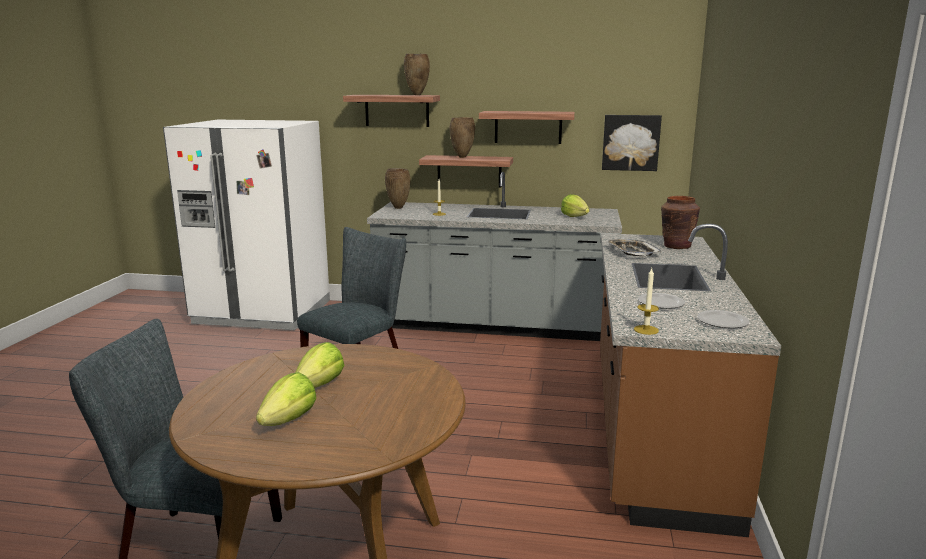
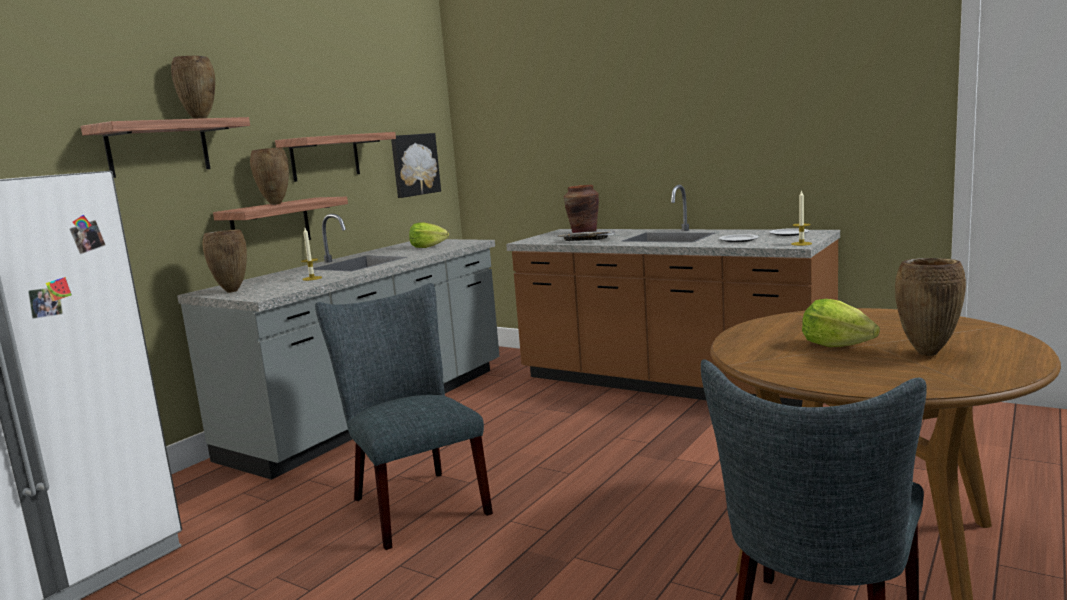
camera: 65 degrees left, 5 degrees down
lettuce [256,372,316,426] -> brown vase [895,258,966,356]

